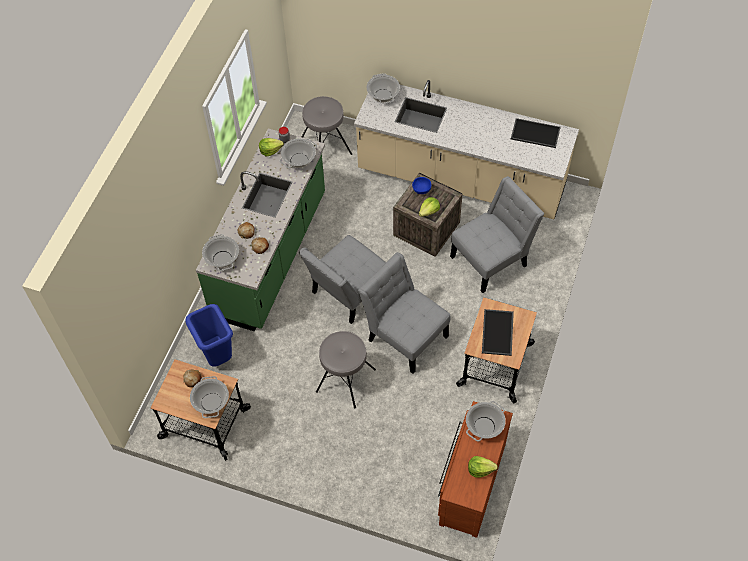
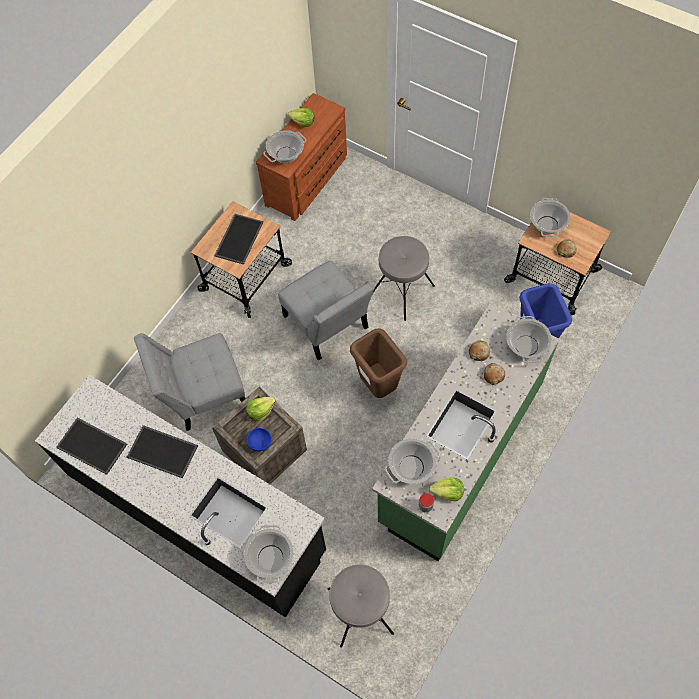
camera: 165 degrees left, 5 degrees up
grey chair [299,235,386,324] -> brown trash can [350,328,407,398]
beige counter [354,80,579,219] -> black counter [35,375,326,617]
none -> tray [127,425,198,478]

